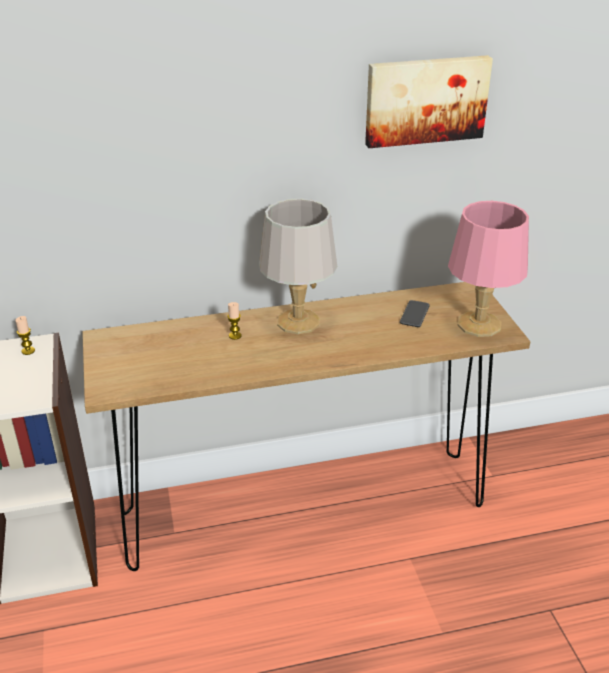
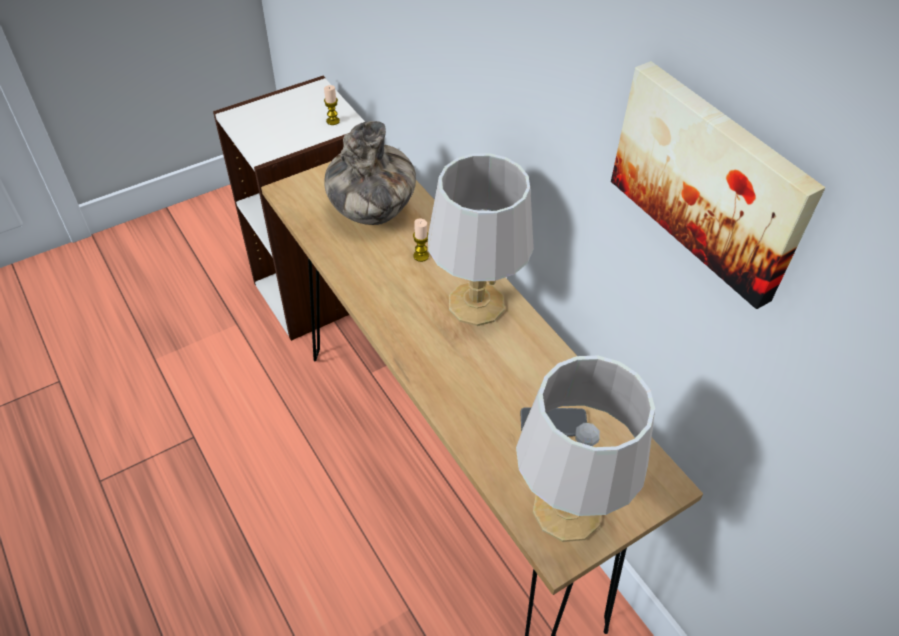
camera: 70 degrees right, 15 degrees up
pink table lamp [448,201,529,337] -> grey table lamp [516,356,655,542]
none -> vase [324,121,416,225]

